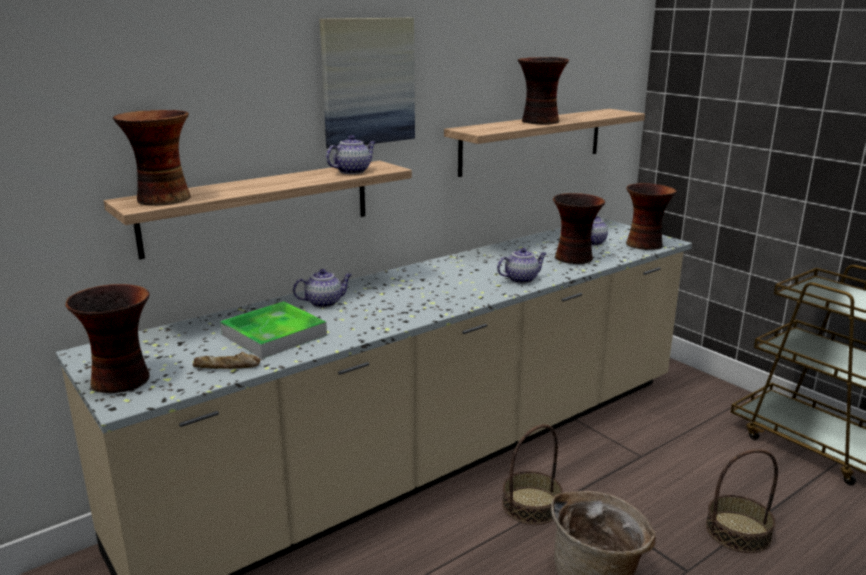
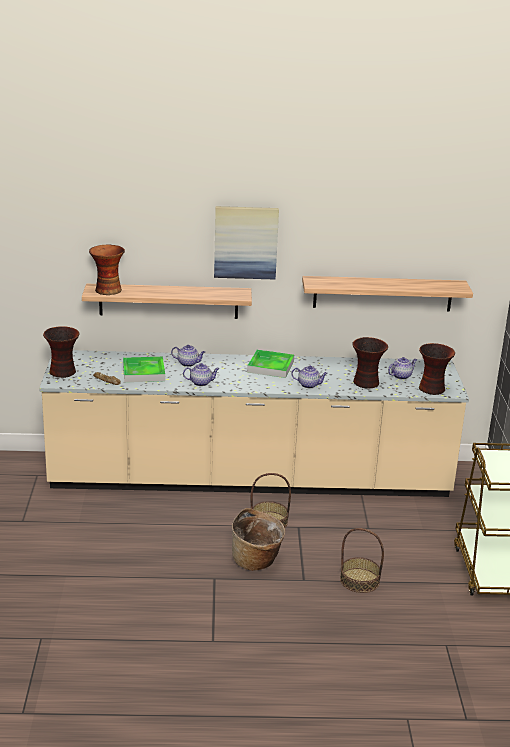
camera: 35 degrees right, 5 degrees up
teapot [326,135,376,174] -> teapot moved to [183,363,220,386]
vase [518,57,569,125] -> none
none -> tray [247,350,294,378]

